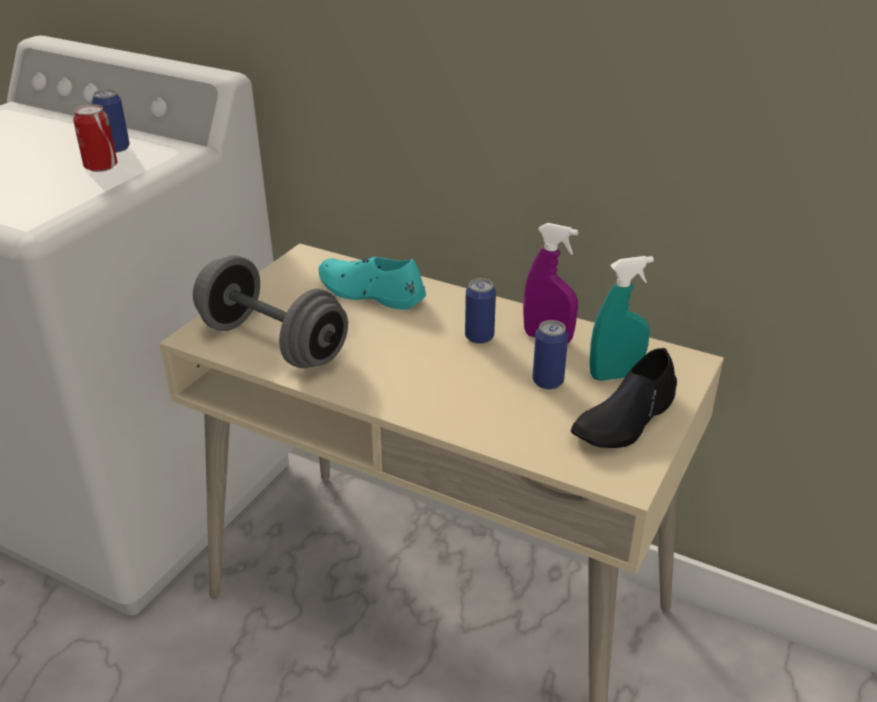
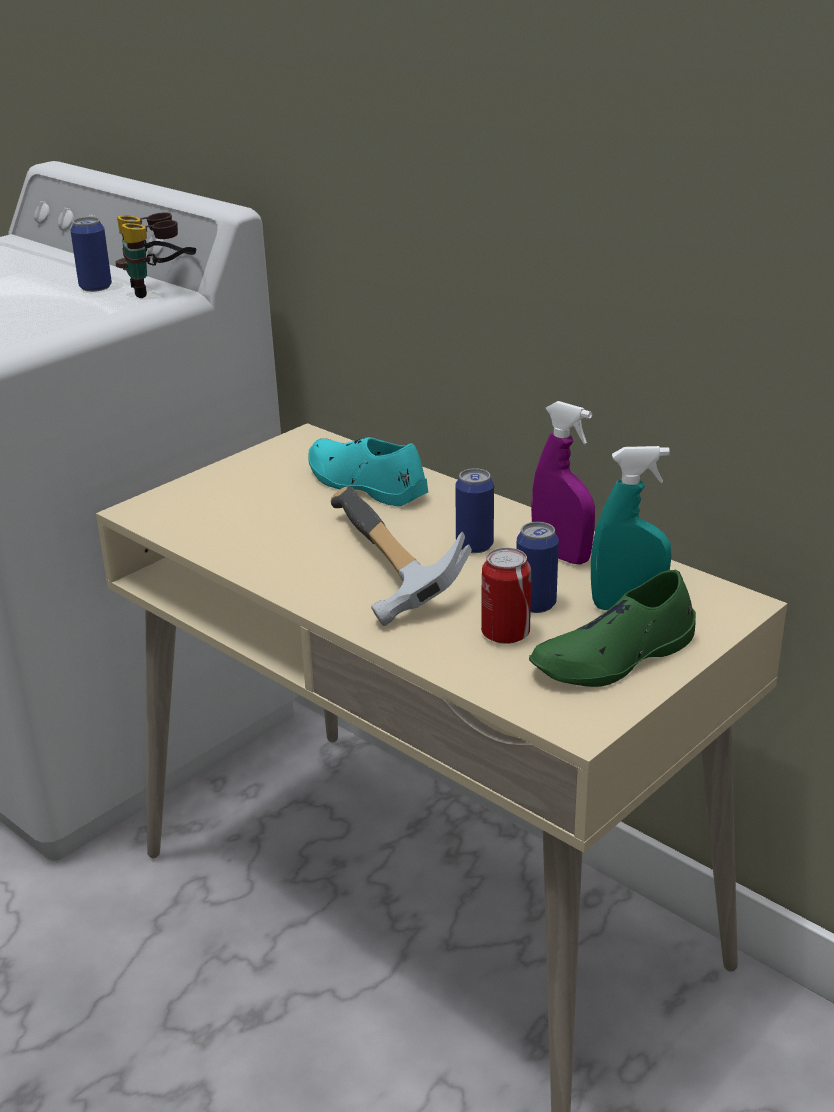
camera: 15 degrees right, 5 degrees down
can [73,104,117,172] -> can moved to [481,548,531,644]
grey dumbbell [193,256,348,368] -> none
black shoe [571,348,677,448] -> green shoe [529,569,696,687]
none -> binoculars [115,212,196,298]
none -> hammer [331,486,472,626]

